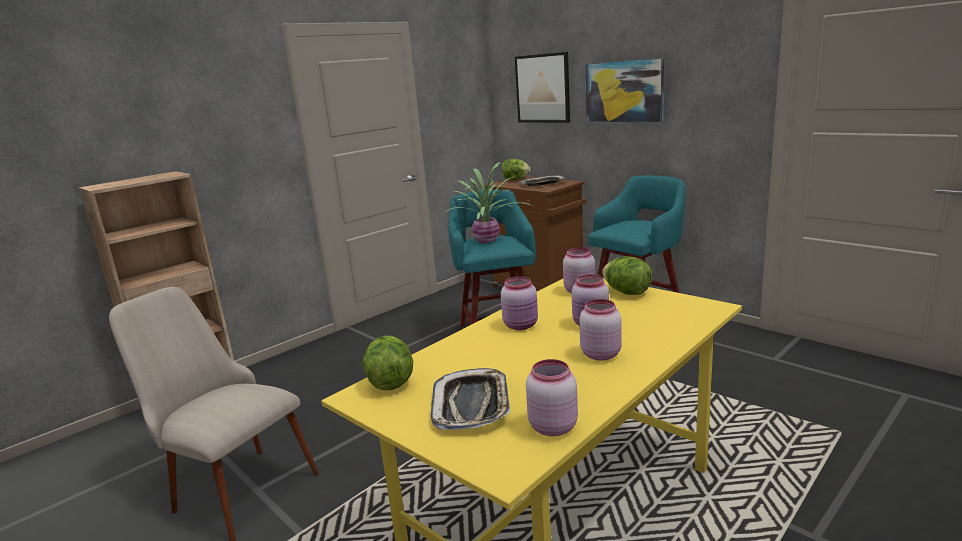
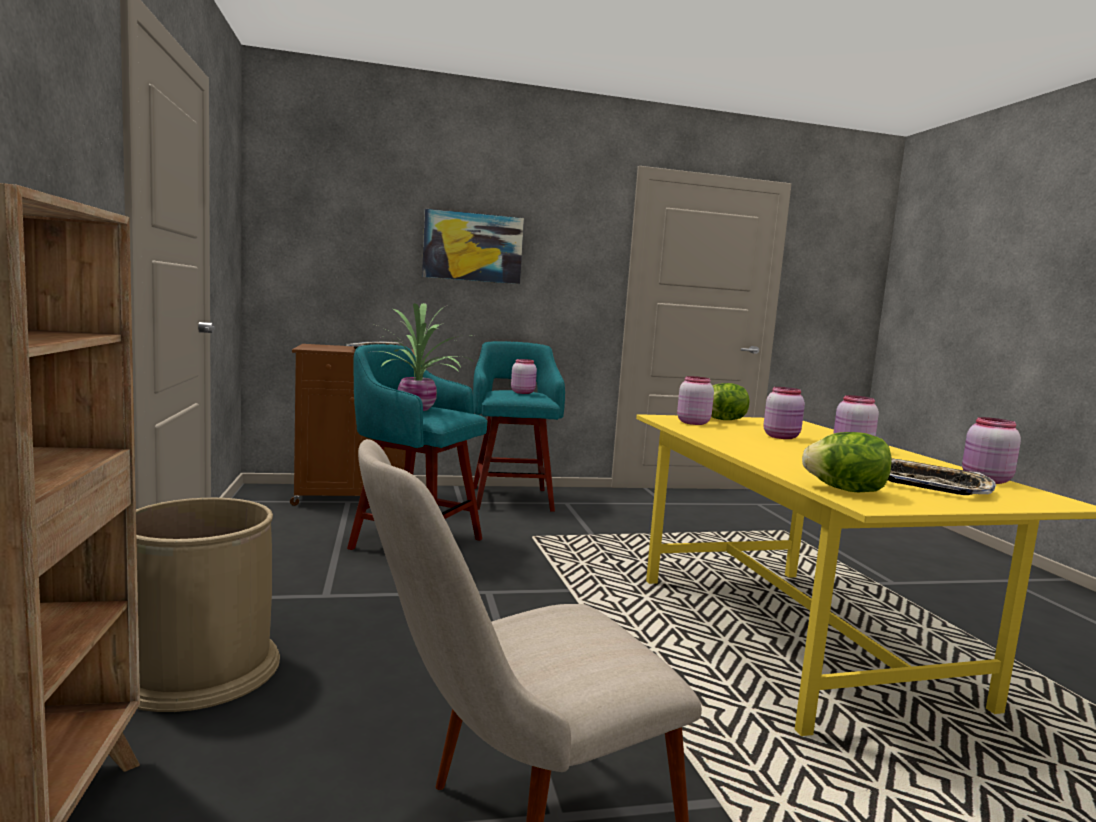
camera: 60 degrees left, 10 degrees down
pink jar [501,276,538,330] -> pink jar moved to [511,359,537,394]
lettuce [502,159,531,180] -> none
picture [515,52,570,123] -> none
none -> brown trash can [136,498,280,712]

